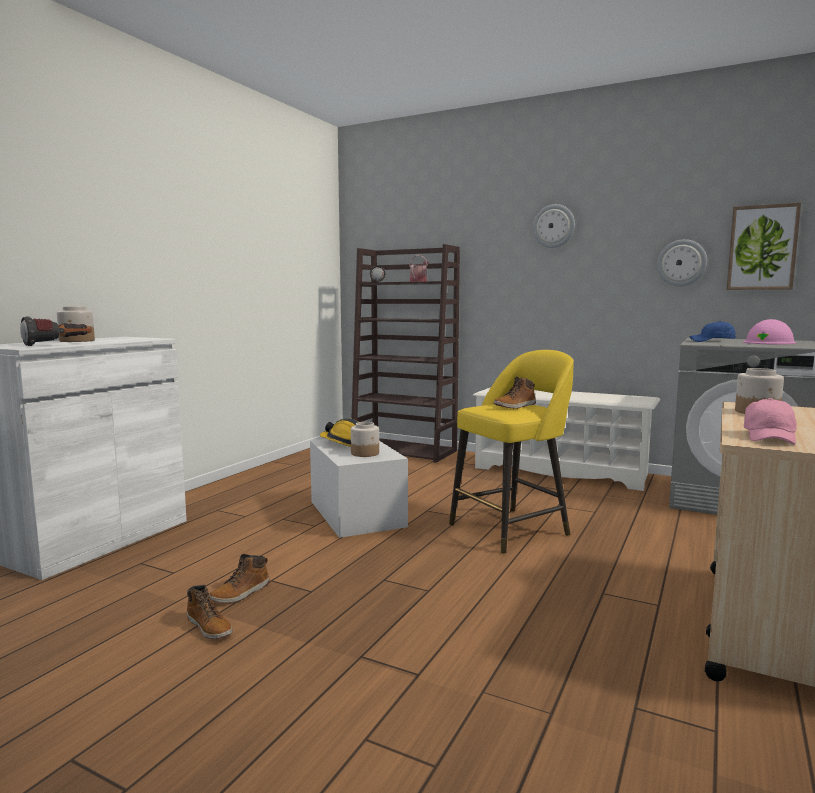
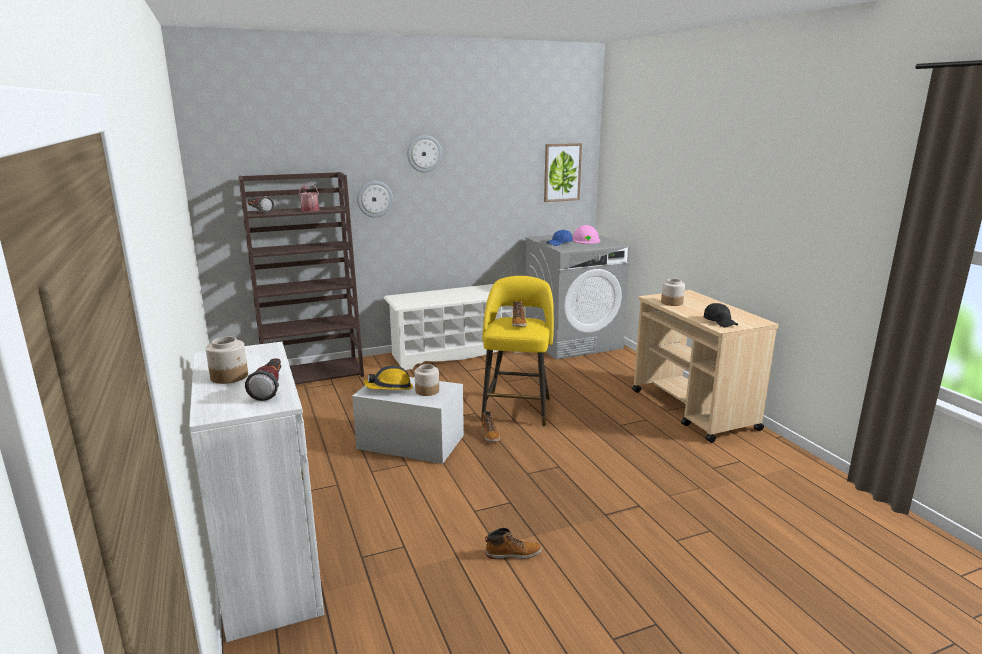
camera: 50 degrees left, 10 degrees up
boot [209,554,270,603] -> boot moved to [482,411,500,442]
wall clock [657,239,707,286] -> wall clock moved to [357,181,393,217]
pink cap [744,398,797,445] -> black cap [704,303,738,327]

